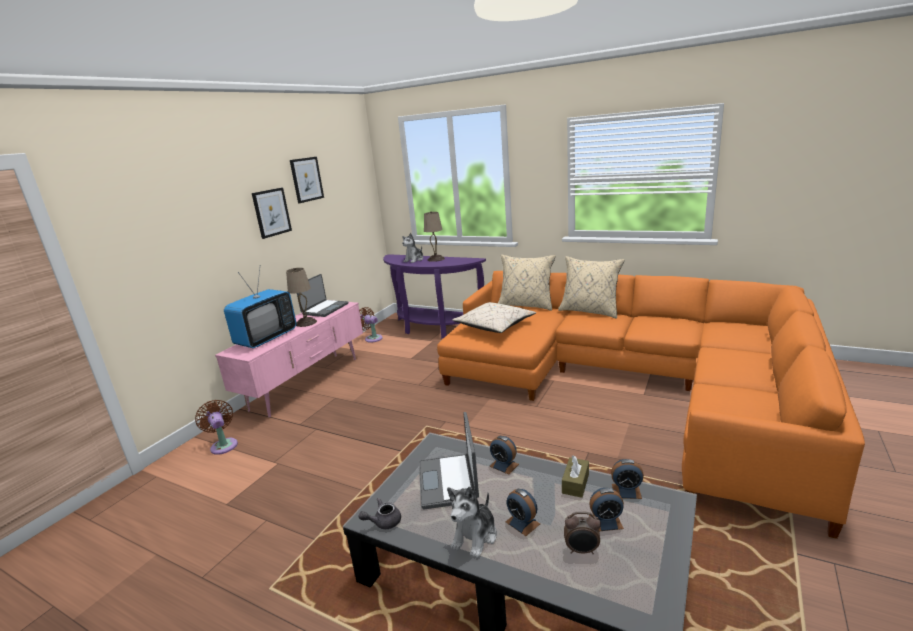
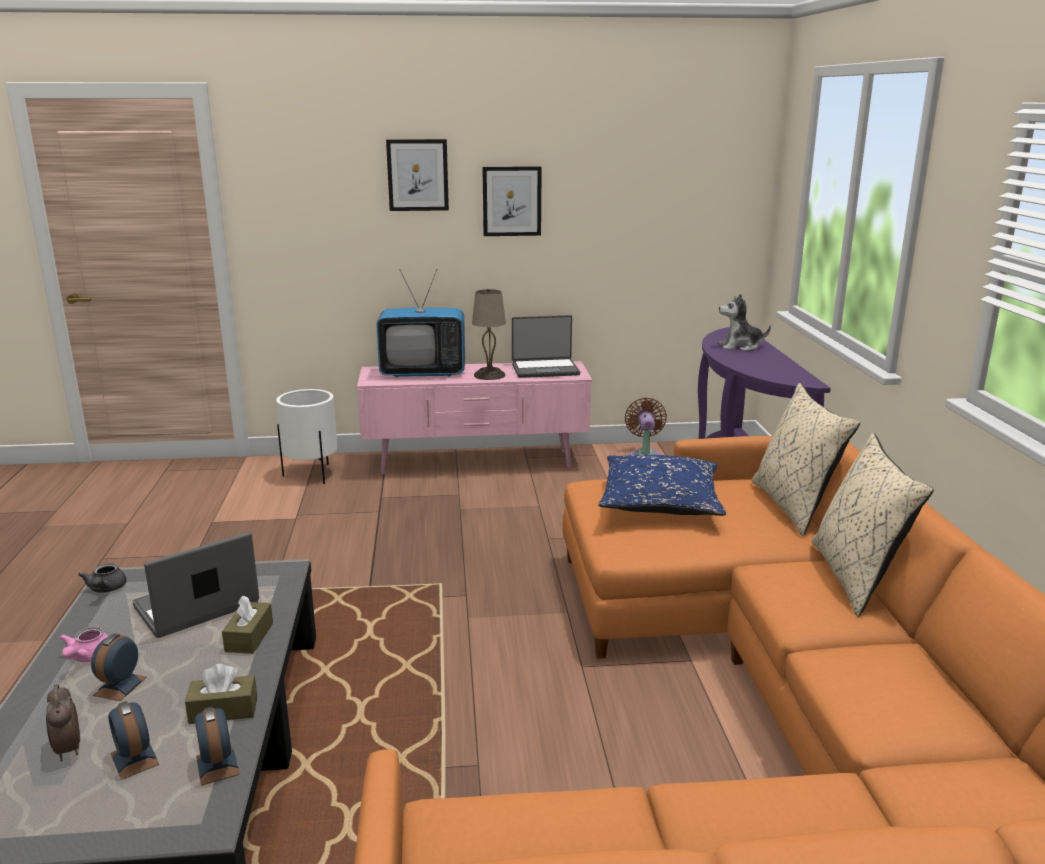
camera: 55 degrees right, 0 degrees up
brown fan [195,400,238,455] -> white planter [276,389,337,484]
picture [290,157,324,203] -> picture moved to [386,139,449,211]
grey teapot [358,498,401,529] -> grey teapot turned 135 degrees counterclockwise [78,563,126,593]
beige table lamp [424,211,445,262] -> none
plush toy [447,487,497,558] -> pink teapot [59,627,109,662]
beige pillow [452,302,536,333] -> blue pillow [598,455,726,516]
alarm clock [489,436,519,474] -> brown tissue box [222,595,273,654]

